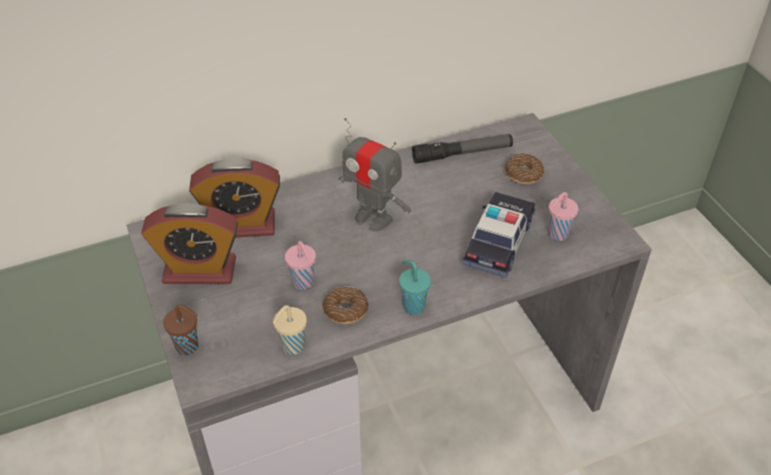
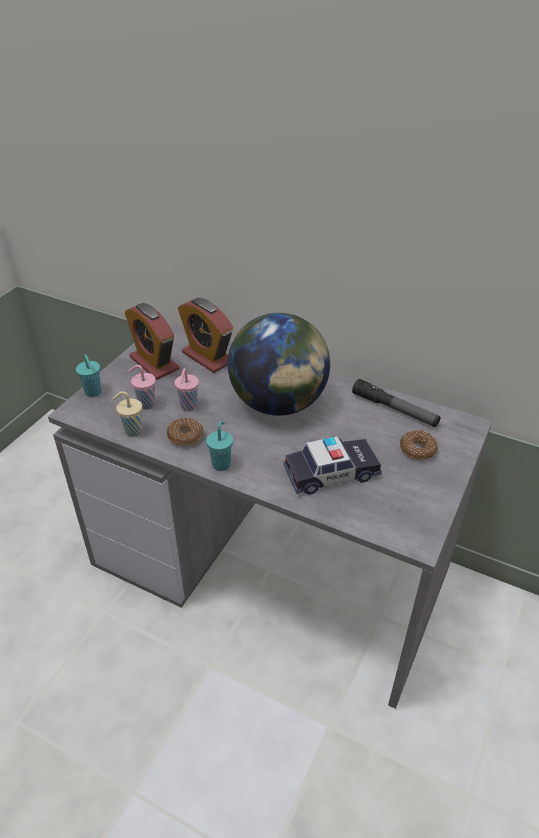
camera: 50 degrees right, 5 degrees down
brown cup [163,305,198,355] -> turquoise cup [76,354,101,397]
toy robot [338,118,411,231] -> globe [228,313,330,416]
pink cup [548,192,579,241] -> pink cup moved to [128,365,156,410]

